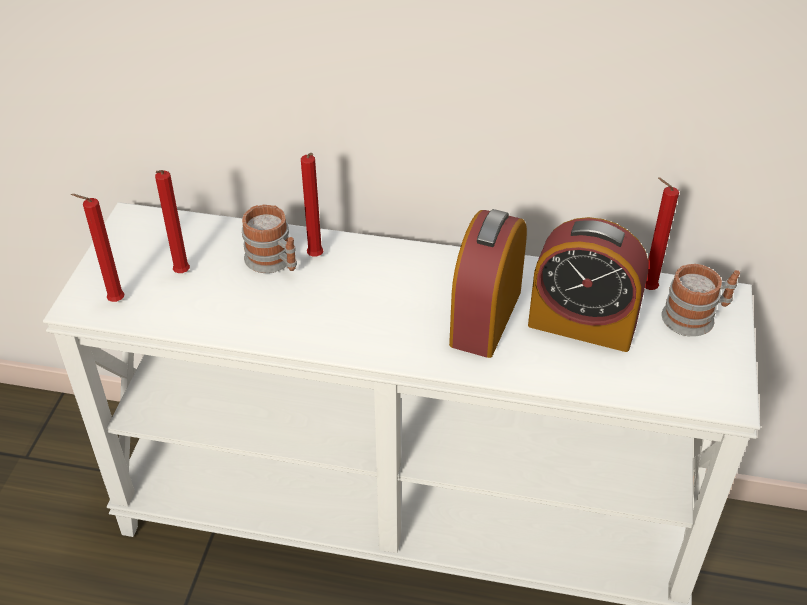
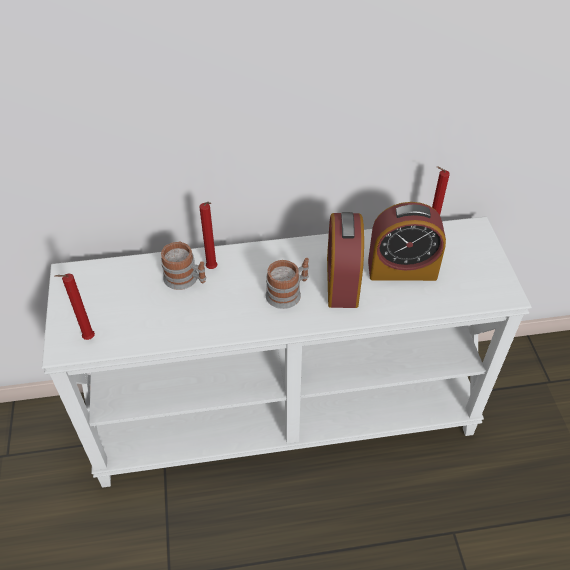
camera: 20 degrees left, 5 degrees up
red candle [155,170,190,273] -> none
mug [662,264,740,337] -> mug moved to [266,258,309,309]

